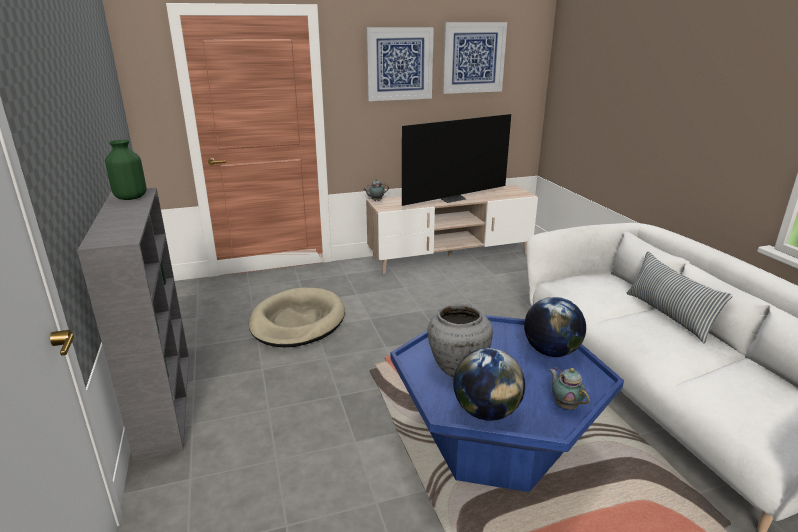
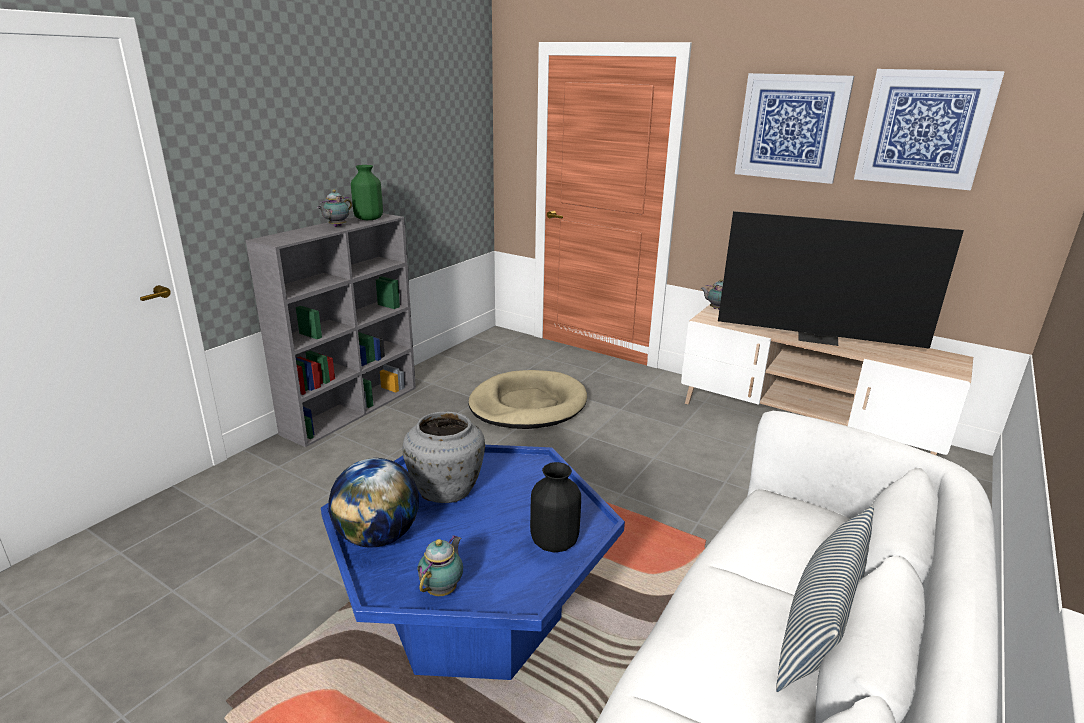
camera: 50 degrees right, 0 degrees up
globe [524,297,586,357] -> black vase [530,462,581,553]
none -> teapot [317,190,352,227]

